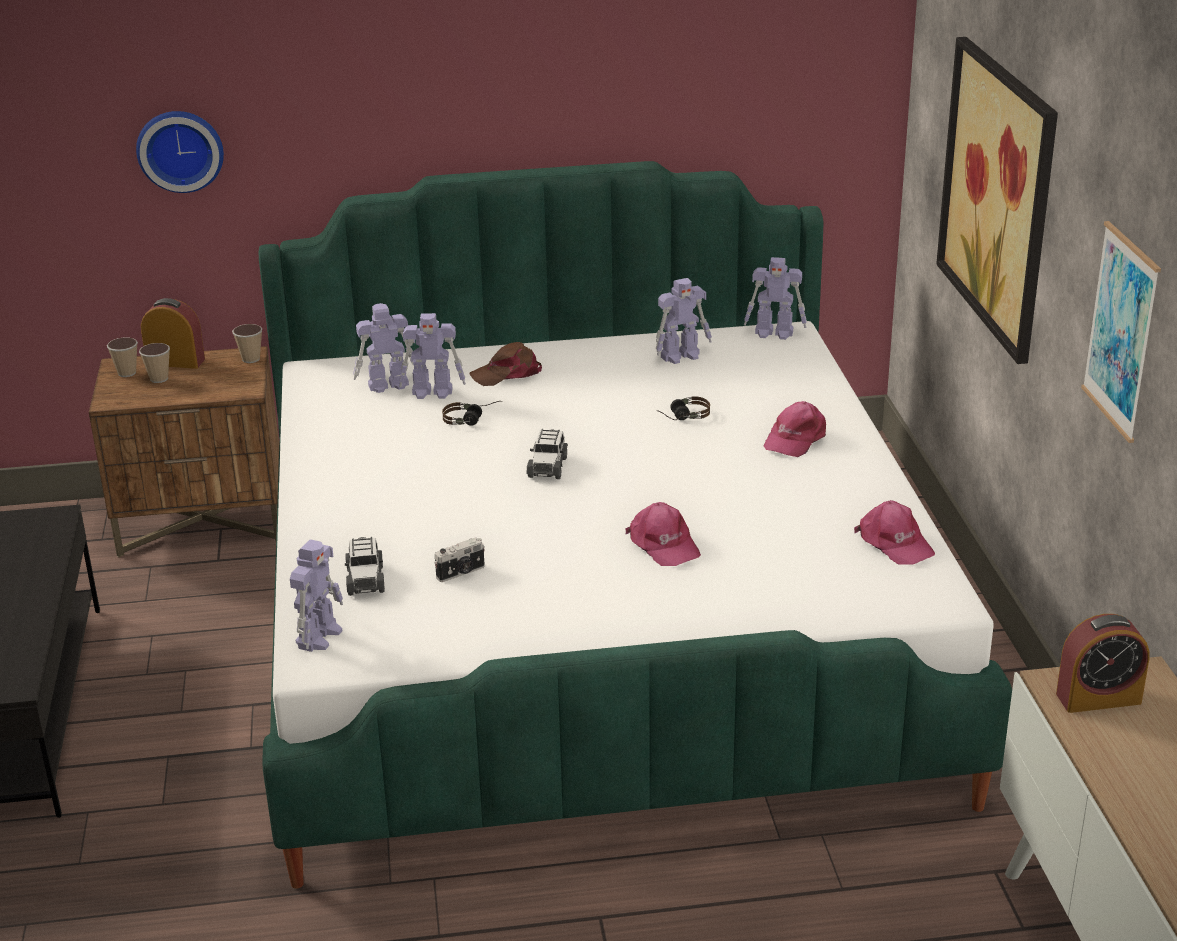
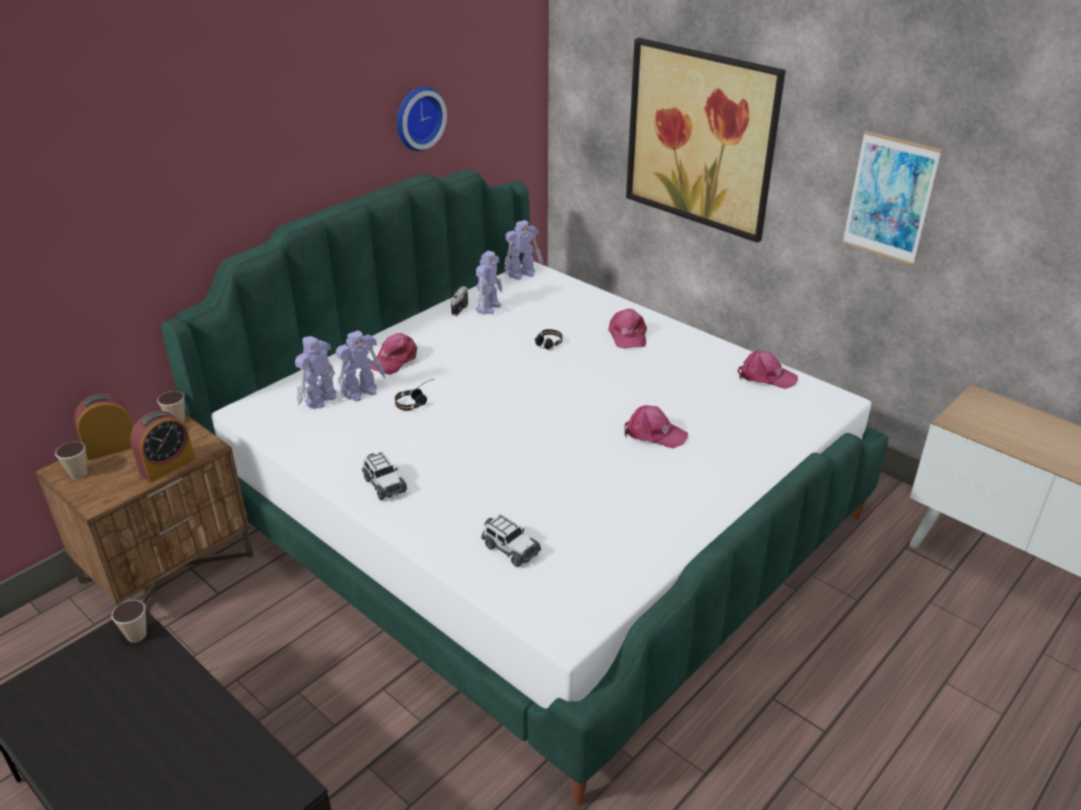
camera: 40 degrees left, 5 degrees up
wall clock [136,111,224,193] -> wall clock moved to [397,87,447,151]
cup [139,343,170,383] -> cup moved to [111,600,147,643]
toy robot [290,539,343,652] -> none
camera [434,537,485,582] -> camera moved to [451,286,468,316]
brown cap [470,342,542,386] -> pink cap [371,333,417,375]
toy car [527,429,568,479] -> toy car moved to [362,452,407,500]
alarm clock [1056,614,1150,713] -> alarm clock moved to [130,411,195,482]

